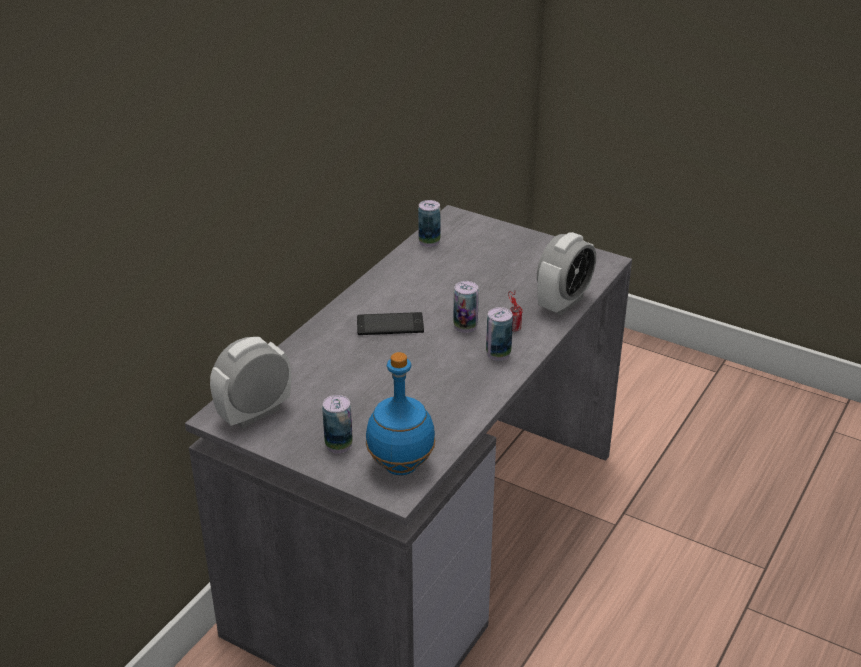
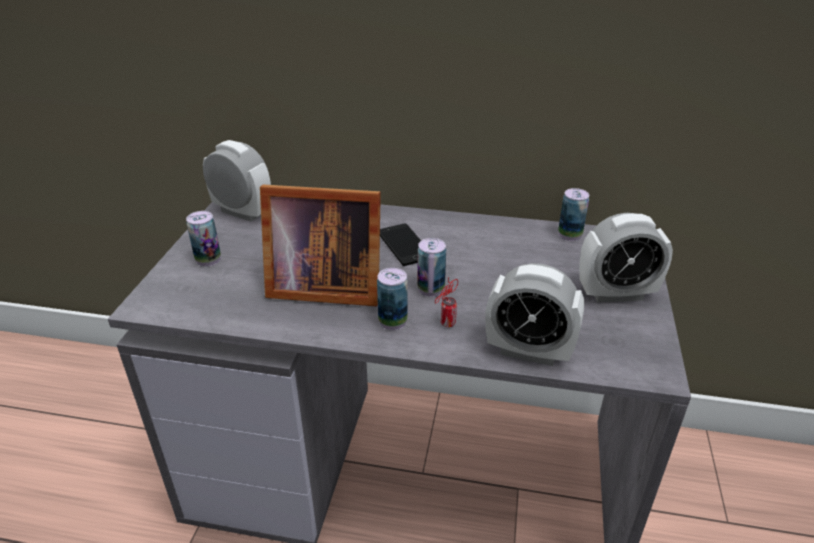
camera: 70 degrees right, 0 degrees up
blue bottle [366,352,435,475] -> none
none -> picture frame [260,184,381,306]
none -> alarm clock [579,213,673,302]

